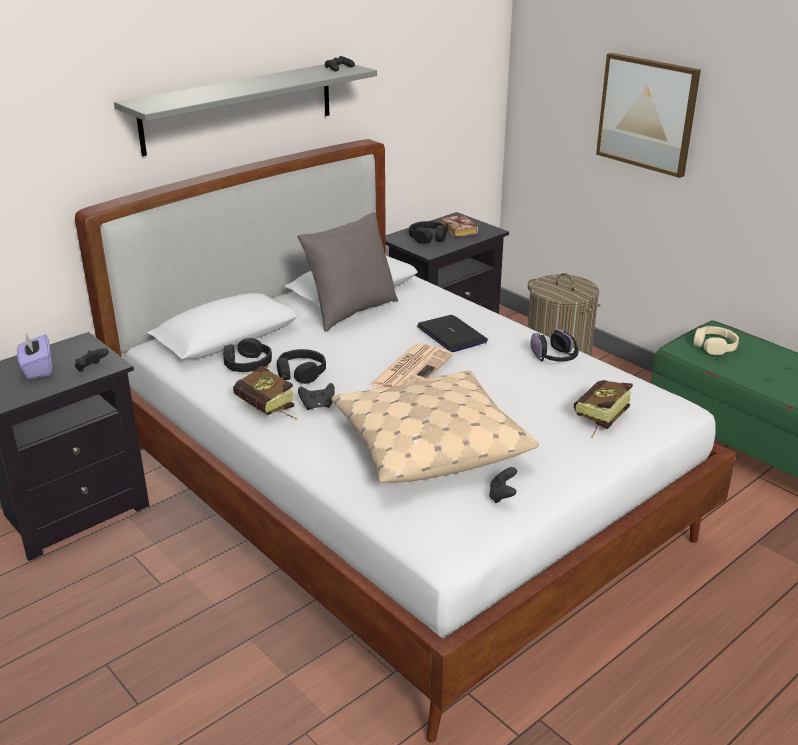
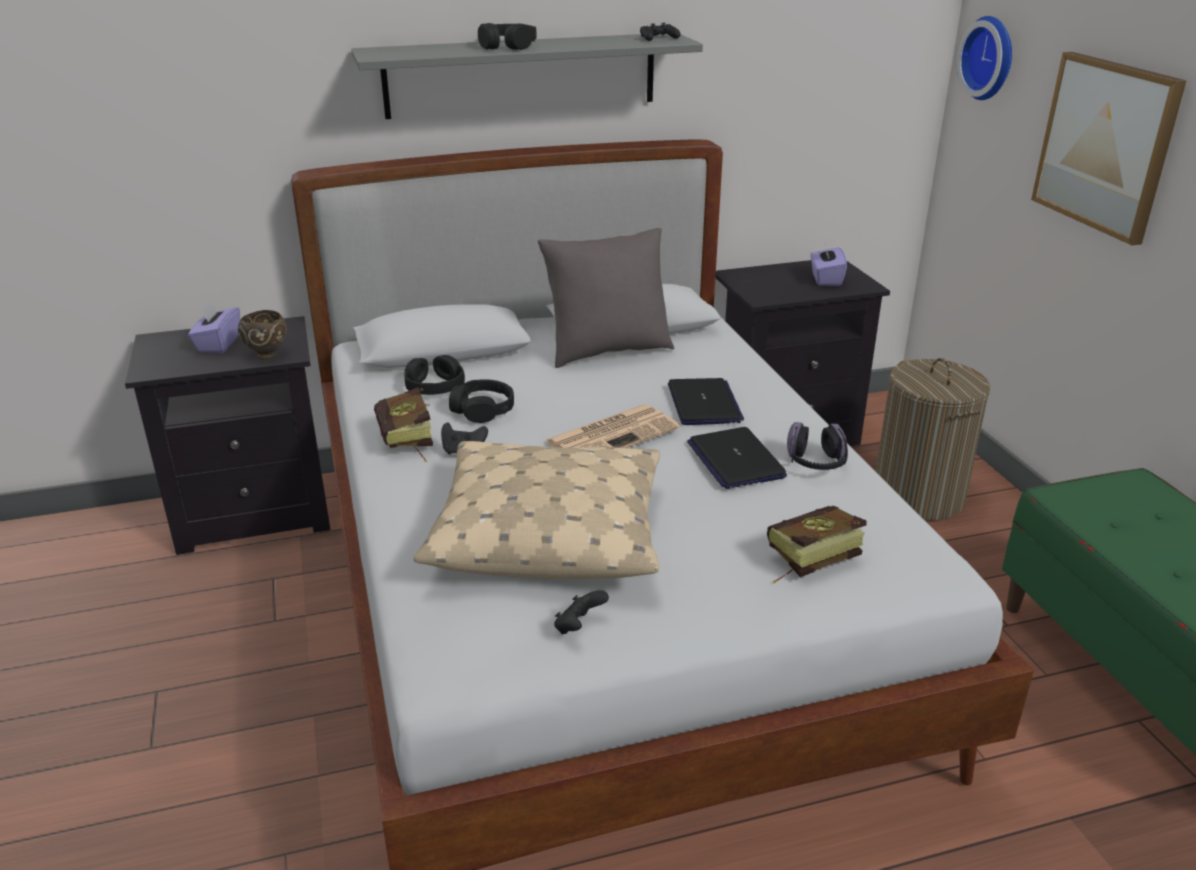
camera: 25 degrees right, 0 degrees up
black game controller [75,348,108,372] -> brown bowl [238,310,287,360]
black headphones [409,221,447,244] -> black headphones moved to [478,23,537,50]
book [441,215,478,237] -> purple tissue box [810,241,847,286]
beige headphones [693,326,739,355] -> none
none -> laptop [687,427,787,489]
none -> wall clock [957,16,1012,100]

